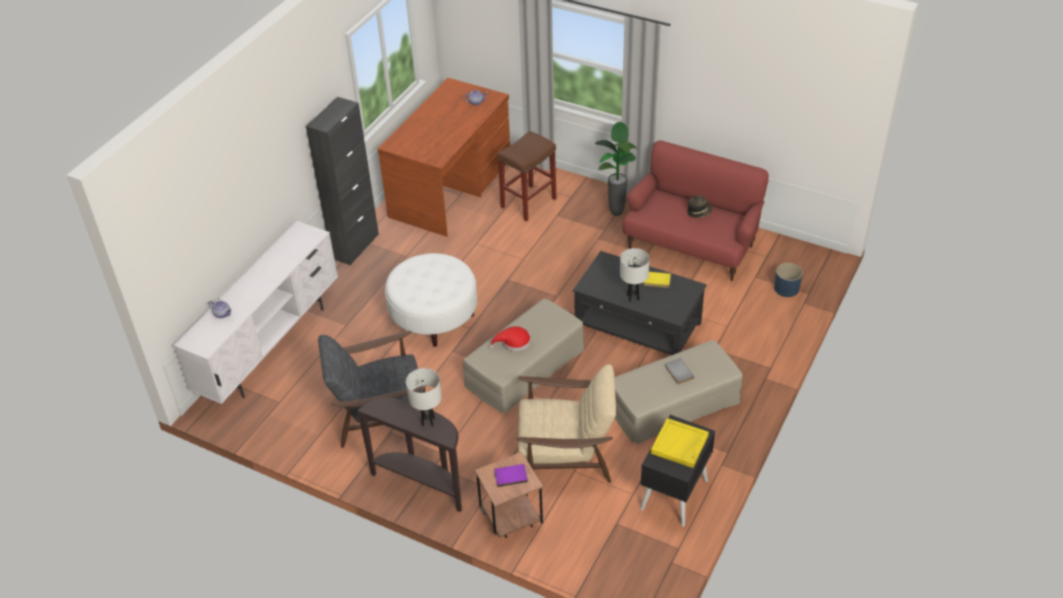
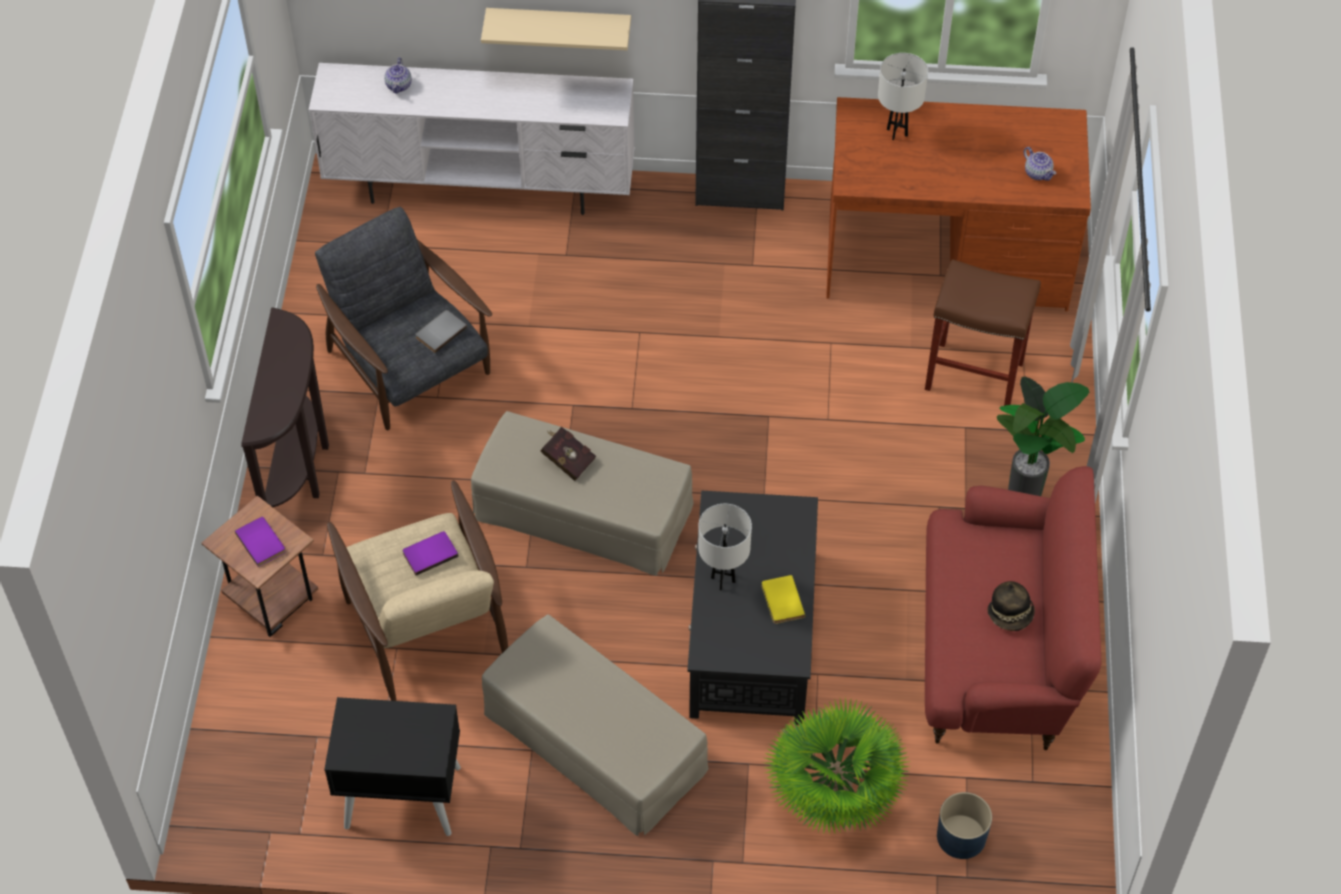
camera: 65 degrees right, 10 degrees up
white ottoman [385,253,477,347] -> none
white table lamp [406,368,442,427] -> white table lamp moved to [878,53,928,140]
red hat [489,326,531,351] -> red book [540,427,596,481]
yellow tray [651,418,709,468] -> none
grey book [665,358,694,384] -> grey book moved to [415,310,467,353]
none -> purple book [403,531,459,576]
none -> beige shelf [481,8,631,50]
none -> potted plant [765,697,909,835]

